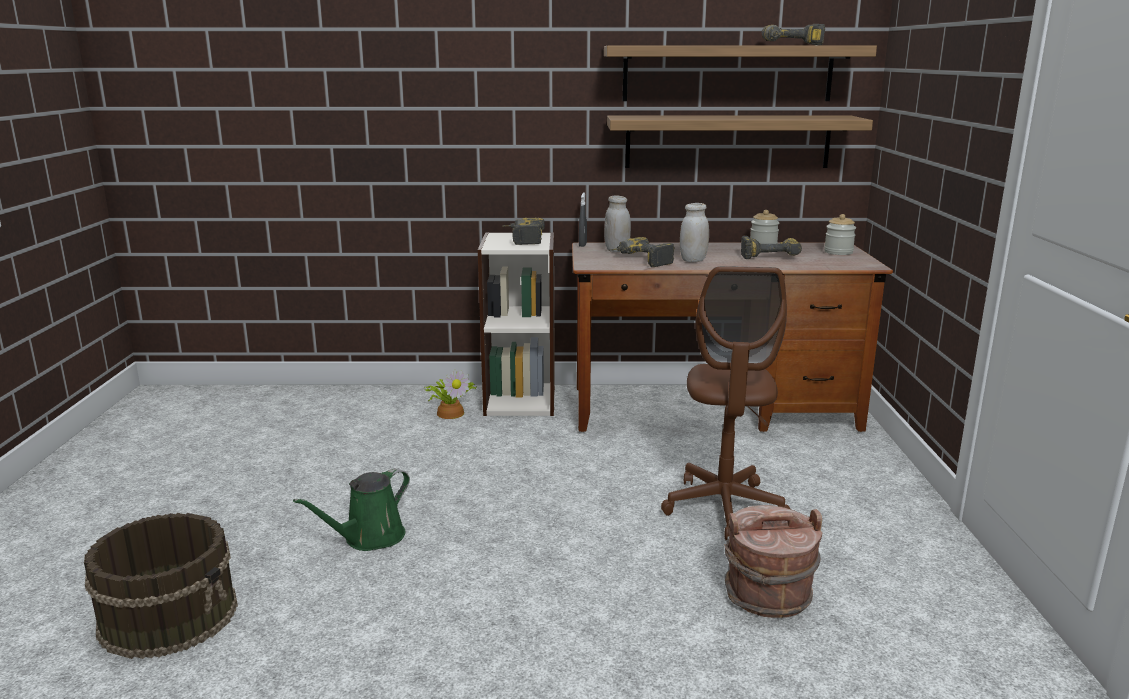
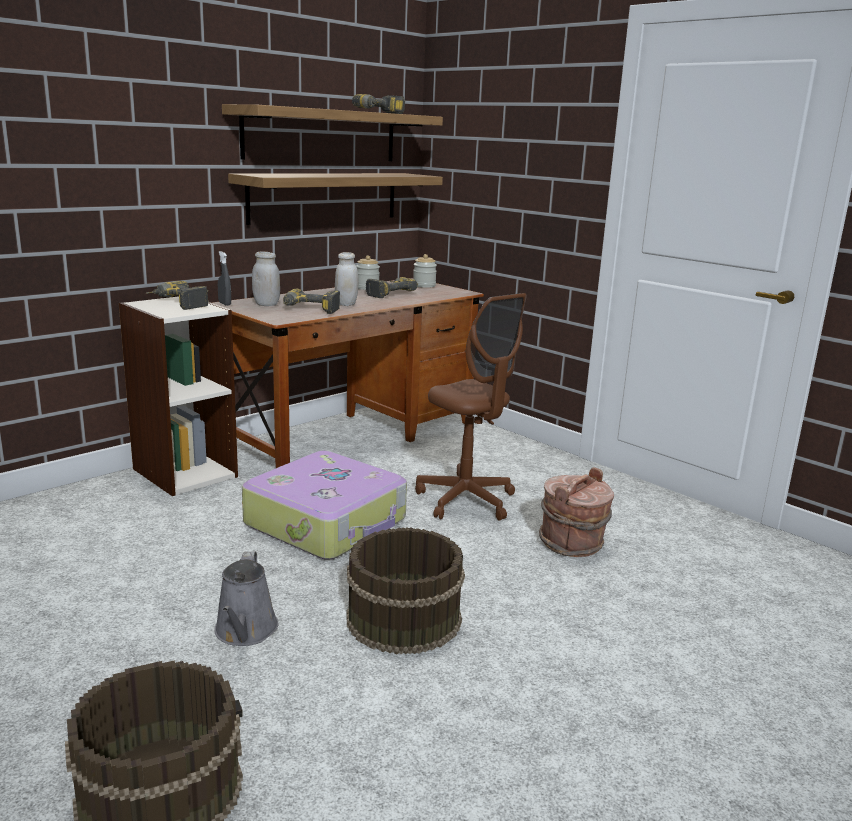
camera: 45 degrees left, 0 degrees up
green watering can [293,468,410,551] -> grey watering can [214,551,279,646]
potted plant [424,370,477,419] -> none
none -> suitcase [242,451,407,560]
none -> brown bucket [346,527,465,654]

